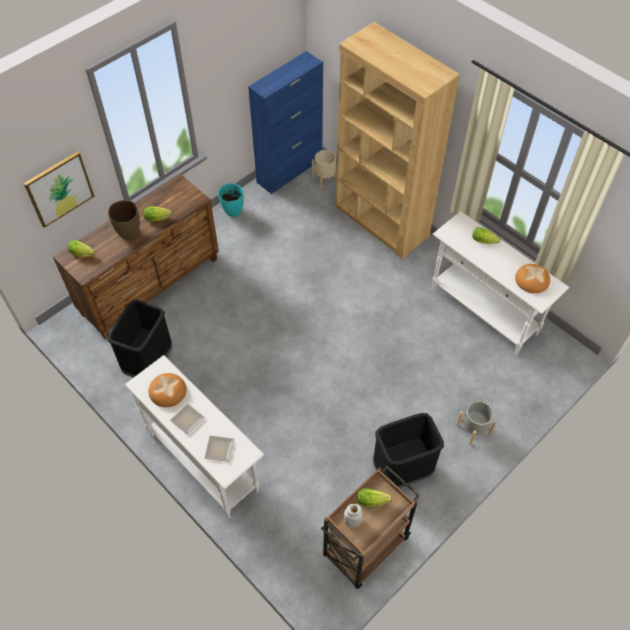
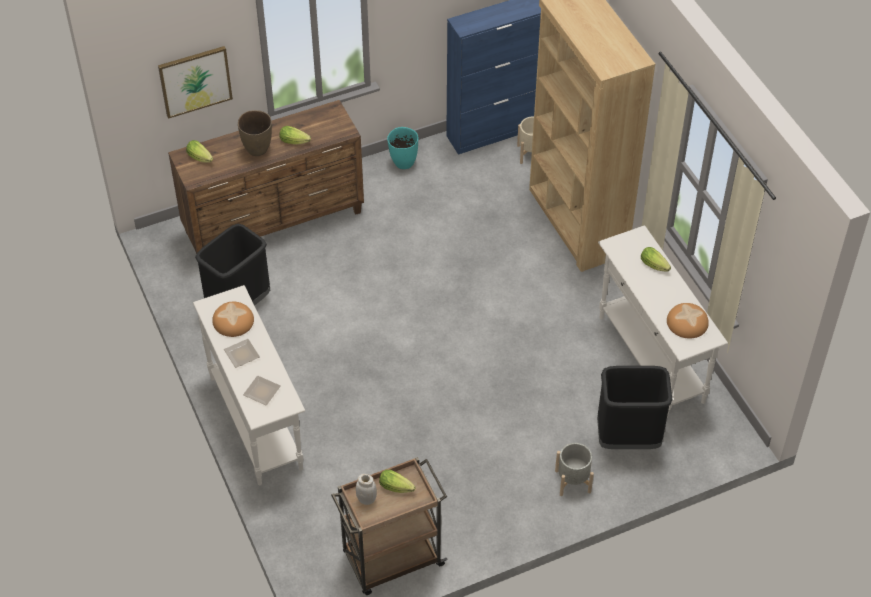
camera: 20 degrees right, 5 degrees down
black trash can [373,413,444,488] -> black trash can moved to [597,366,672,449]

